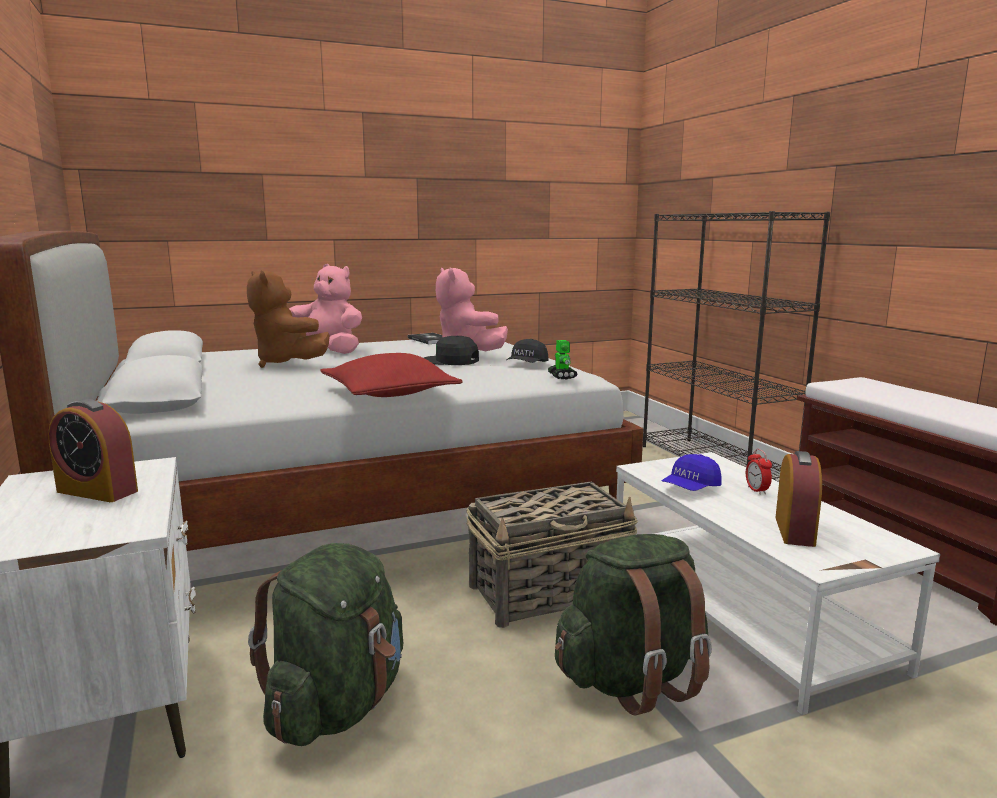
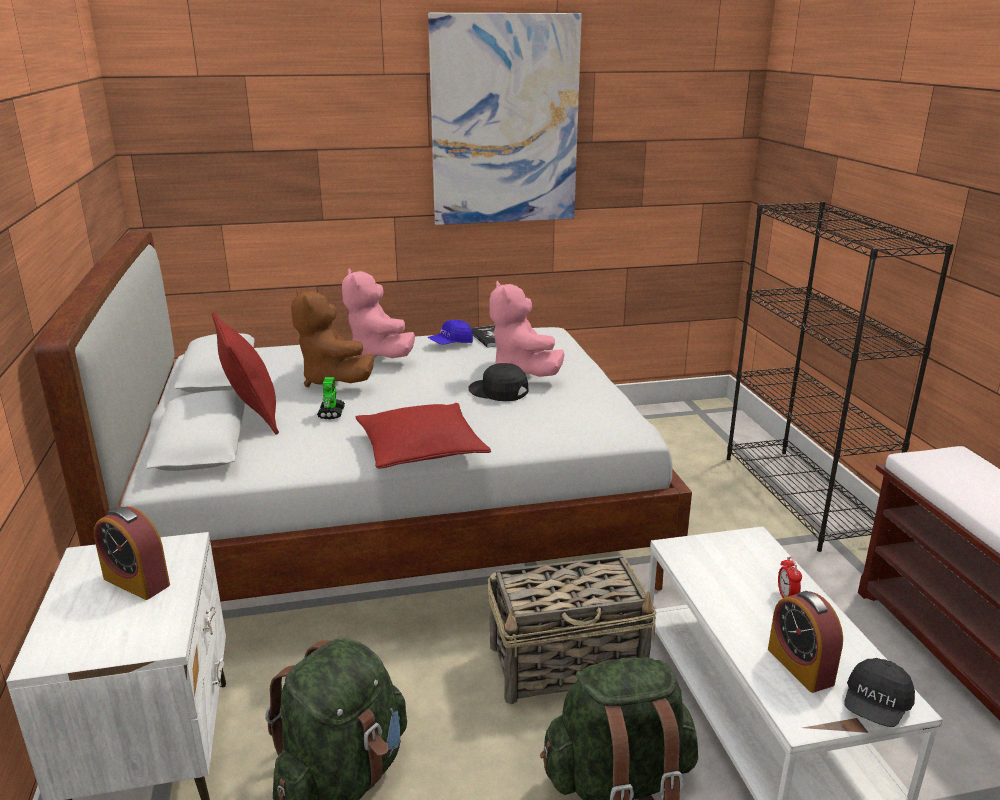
camera: 10 degrees right, 10 degrees up
pink plush toy [289,264,362,354] -> pink plush toy turned 150 degrees counterclockwise [342,268,415,358]
black cap [506,339,549,363] -> black cap moved to [844,658,915,727]
toy robot [548,340,577,380] -> toy robot moved to [317,377,345,419]
blue cap [662,454,722,491] -> blue cap moved to [428,320,473,345]
alarm clock [775,451,822,547] -> alarm clock turned 135 degrees clockwise [768,591,843,693]
none -> red pillow [212,312,279,435]
none -> picture [428,13,582,225]

